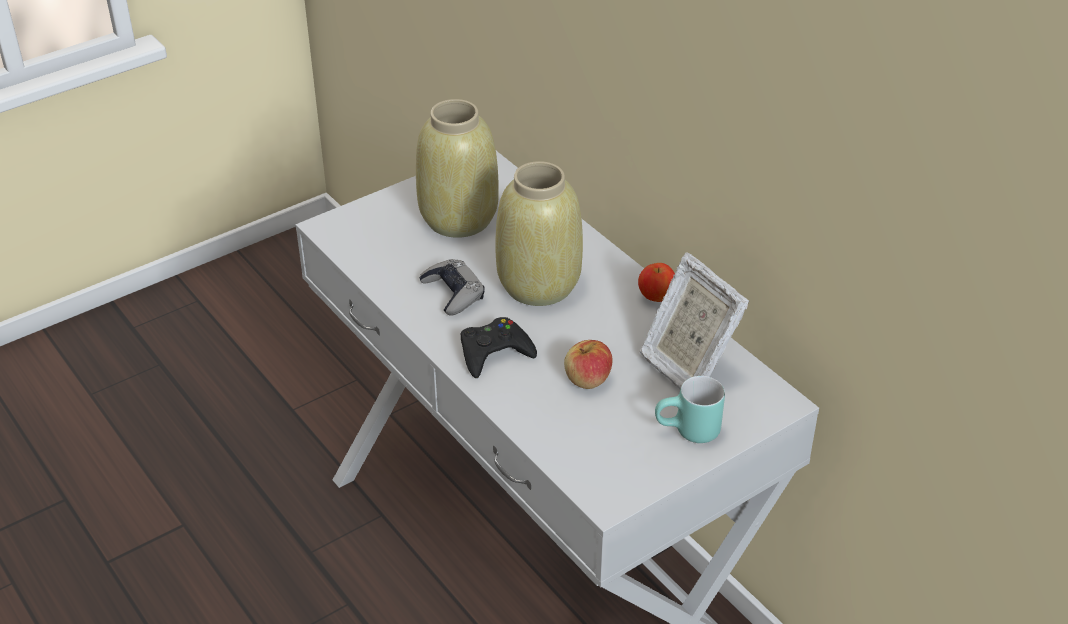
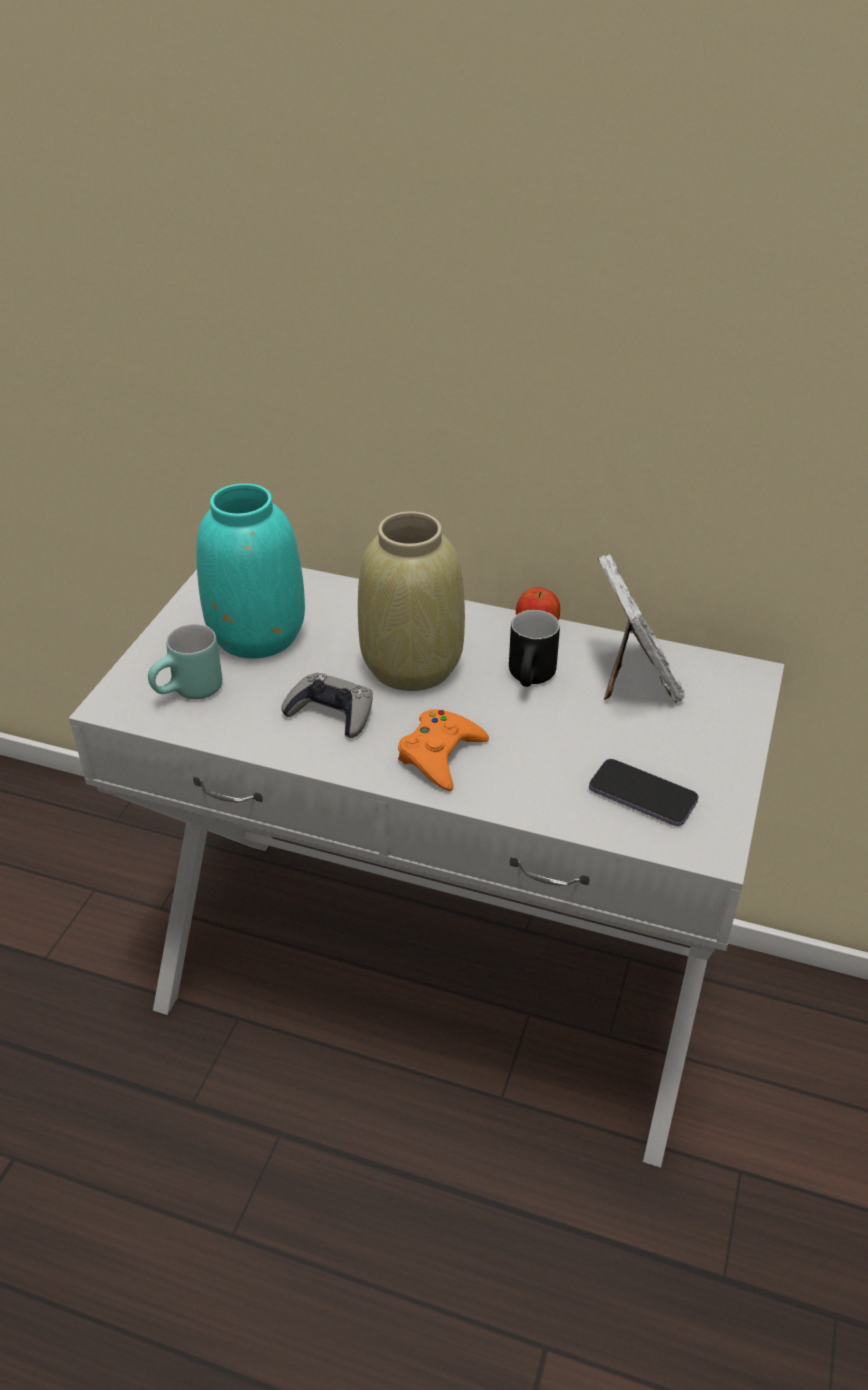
camera: 35 degrees left, 0 degrees up
beige vase [416,99,499,238] -> turquoise vase [196,483,305,658]
black game controller [461,317,537,378] -> orange game controller [398,709,489,791]
apple [564,340,612,389] -> none
picture frame [640,252,749,390] -> picture frame turned 120 degrees counterclockwise [598,554,685,704]
turquoise mug [655,376,725,443] -> turquoise mug moved to [148,624,222,699]
none -> black mug [509,610,560,687]
none -> phone [589,759,698,826]

